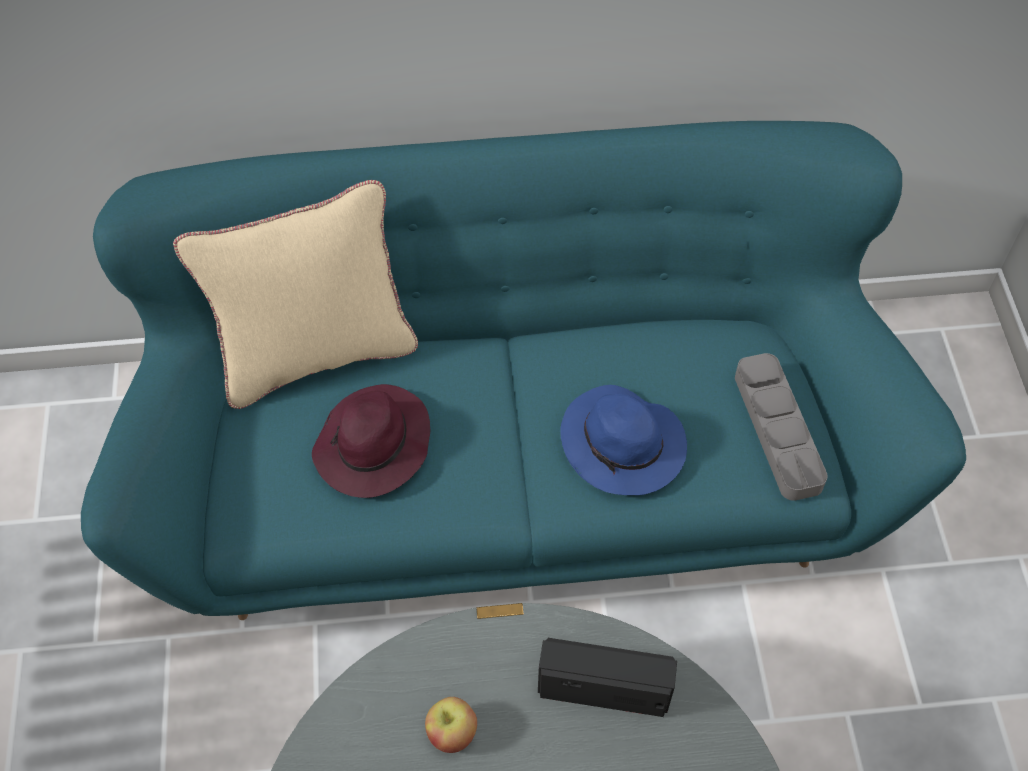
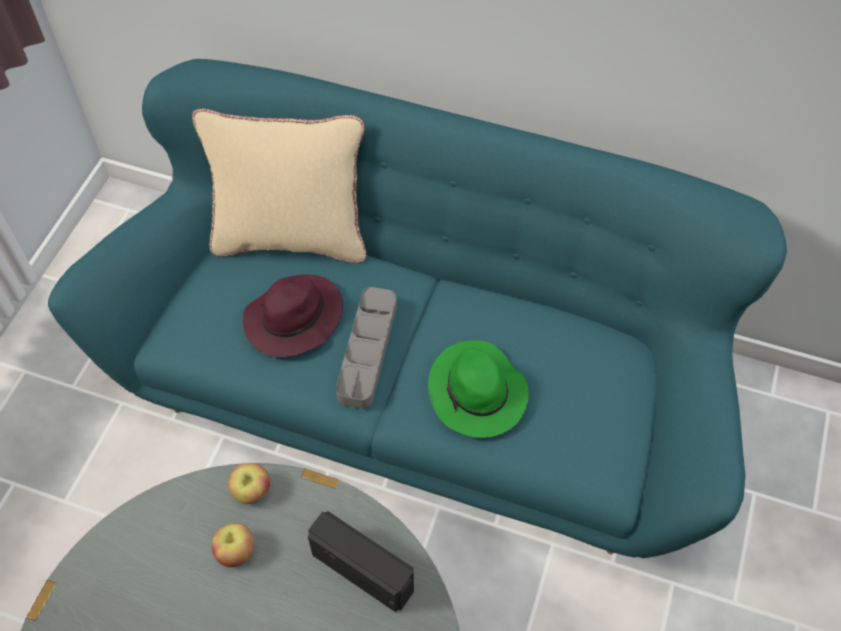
camera: 25 degrees right, 0 degrees up
blue hat [561,385,687,495] -> green hat [428,341,529,438]
grey tray [735,353,828,501] -> grey tray moved to [336,287,397,409]
none -> apple [228,463,270,504]

